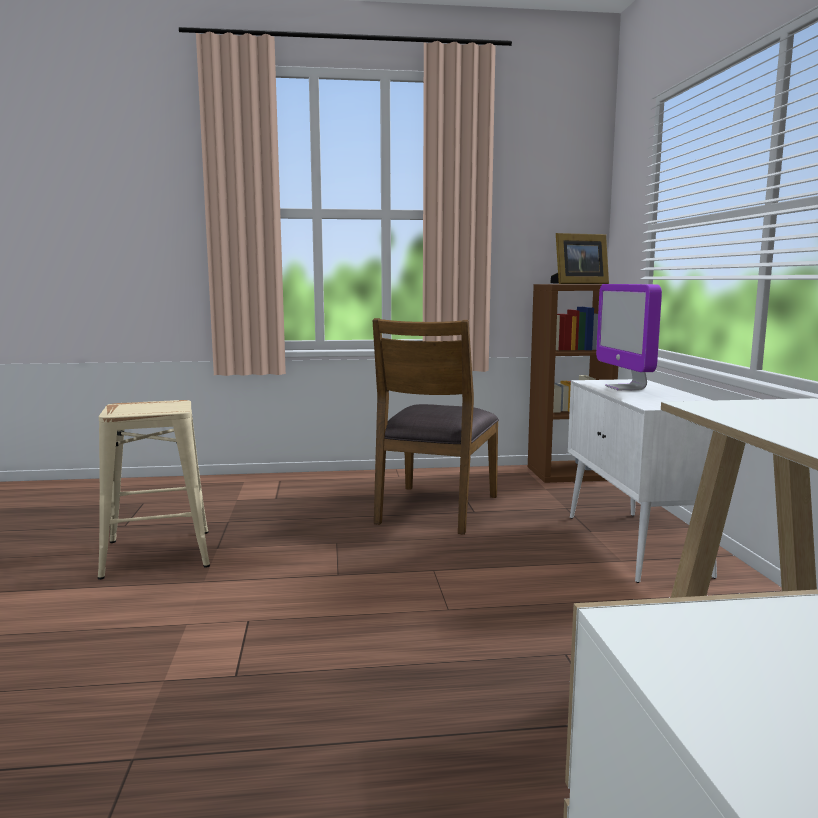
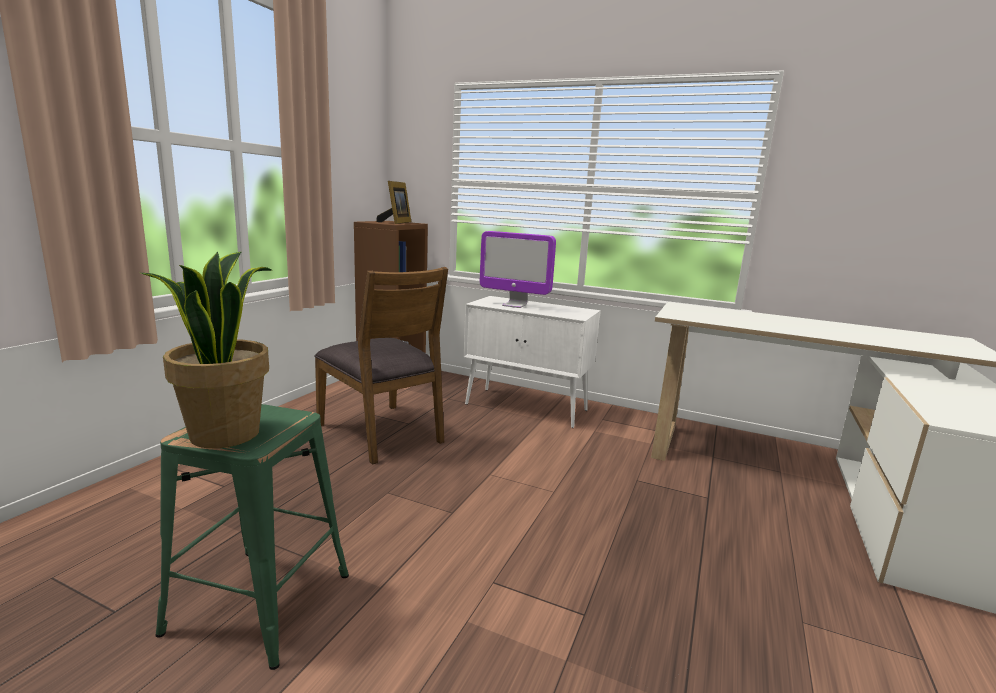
camera: 60 degrees left, 5 degrees up
beige stool [98,400,210,580] -> green stool [156,404,349,670]
none -> potted plant [141,252,272,448]

